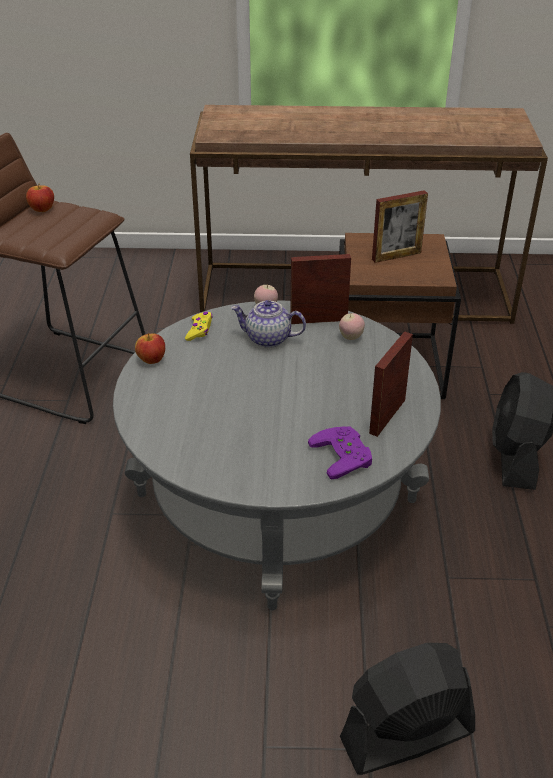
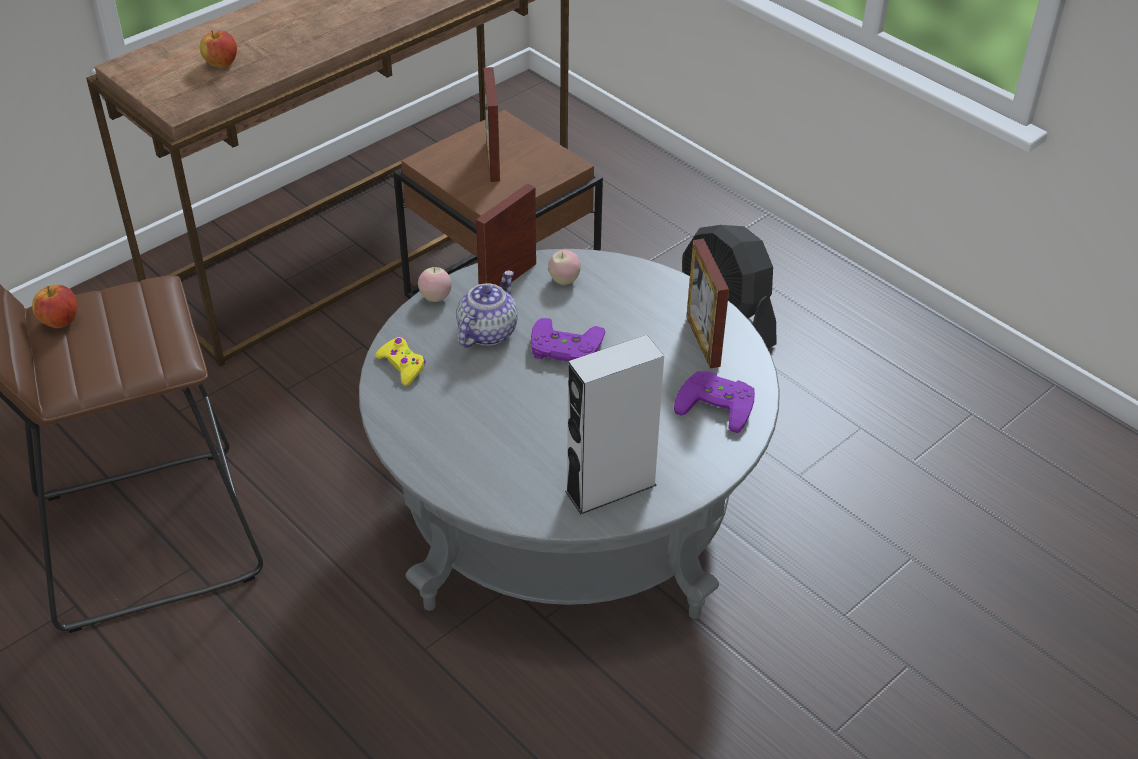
camera: 45 degrees left, 5 degrees up
apple [135,333,165,364] -> apple moved to [200,30,237,68]
teapot [231,300,306,348] -> teapot turned 150 degrees clockwise [457,270,518,348]
black fan [340,643,475,775] -> none
picture frame [372,190,428,263] -> picture frame turned 150 degrees clockwise [484,67,500,182]
none -> purple game controller [531,318,605,361]
none -> grey speaker [565,335,664,514]

